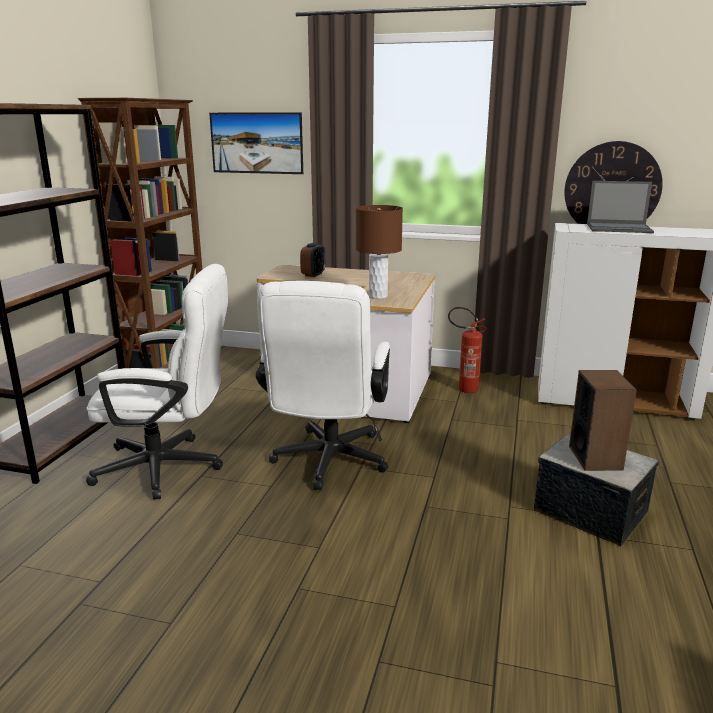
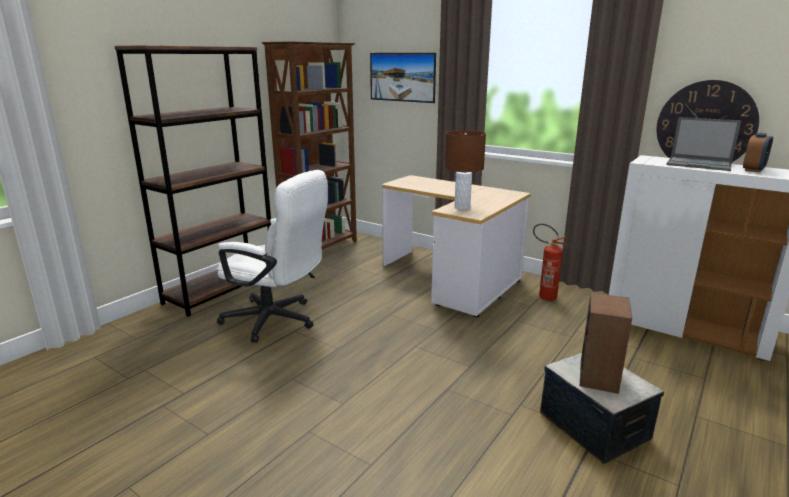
camera: 20 degrees right, 0 degrees up
white office chair [256,281,390,490] -> none
alarm clock [300,243,325,277] -> alarm clock moved to [743,133,773,172]

